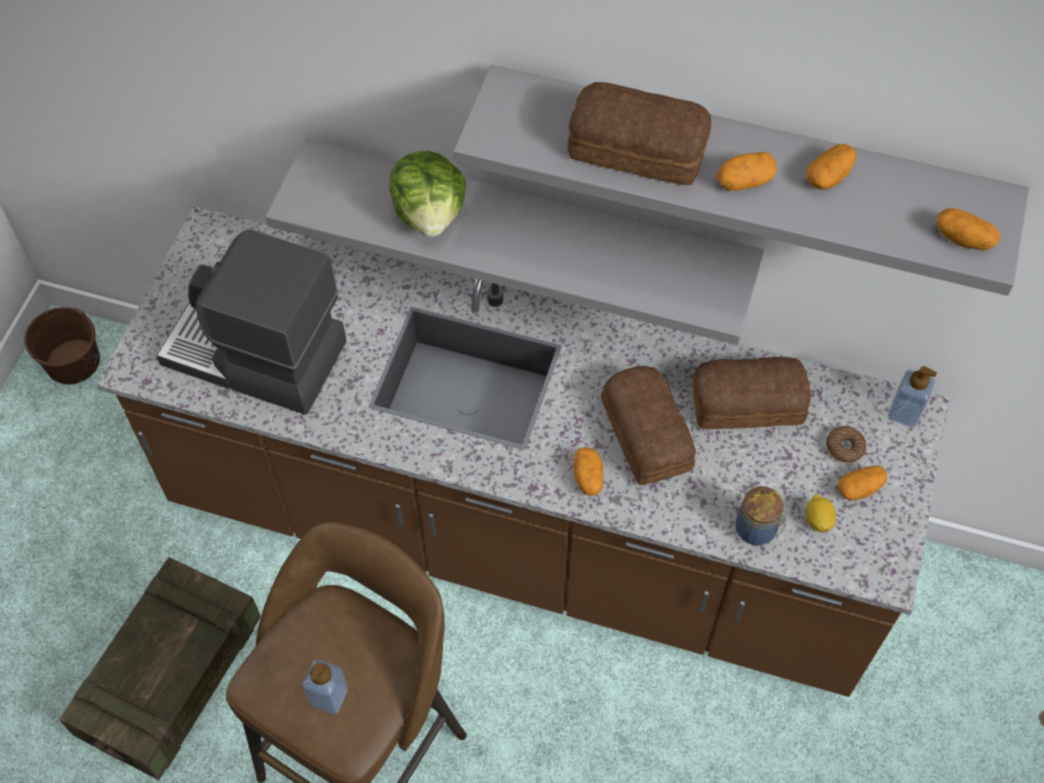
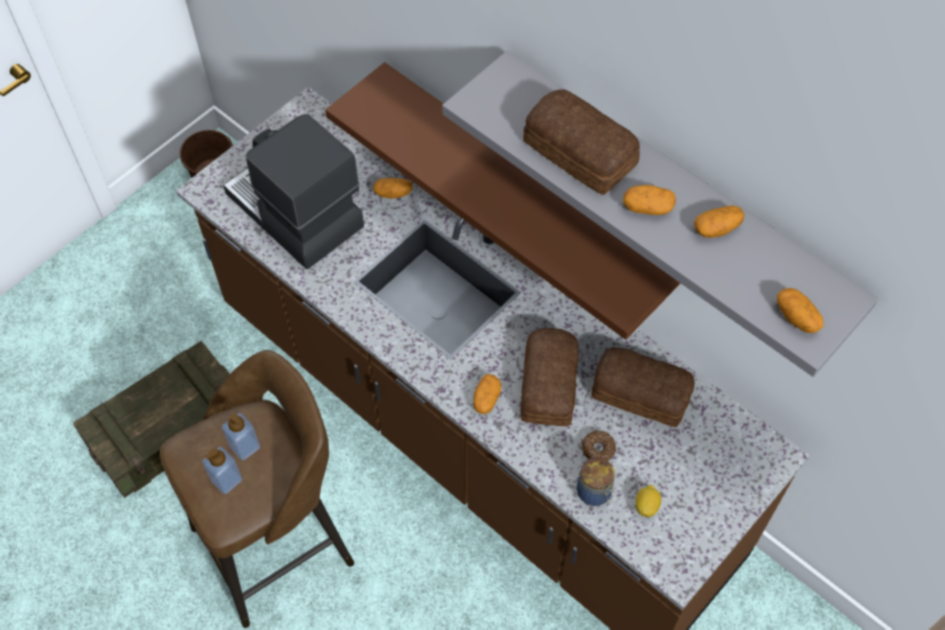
camera: 25 degrees right, 0 degrees up
grey shelf [266,139,764,345] -> brown shelf [325,62,680,340]
lettuce [390,151,466,237] -> none
donut [826,426,866,463] -> donut moved to [582,431,616,461]
potato [838,465,887,500] -> potato moved to [373,178,412,199]
soap dispenser [888,366,937,427] -> soap dispenser moved to [222,413,260,461]

